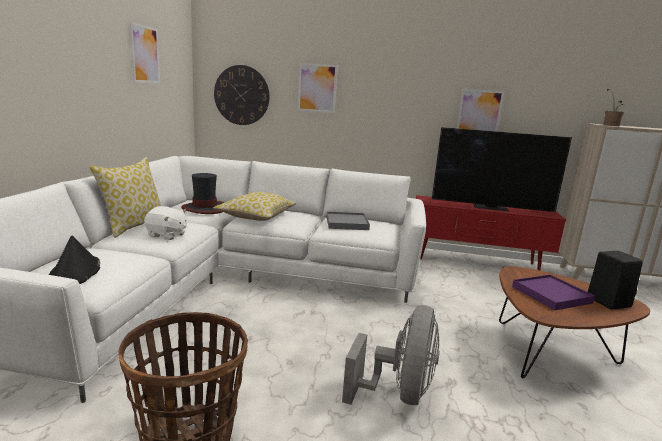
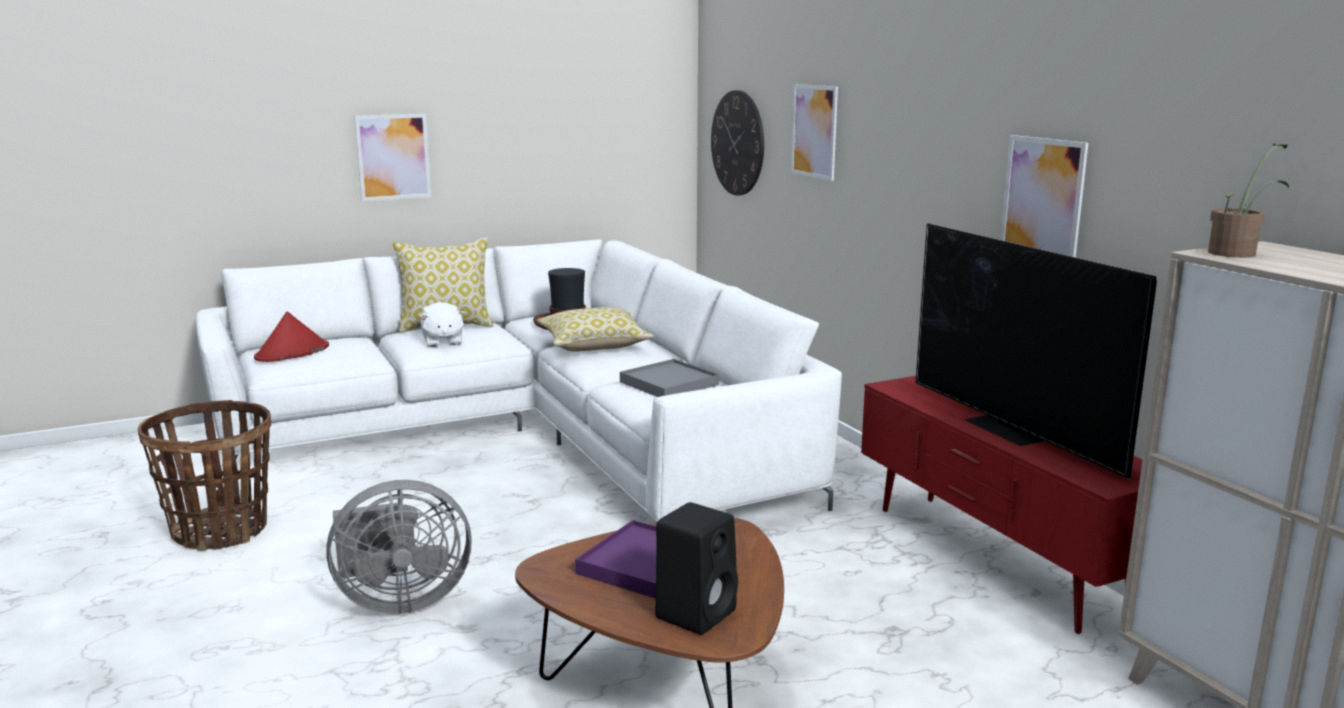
camera: 55 degrees right, 0 degrees up
black hat [49,235,100,284] -> red hat [254,312,329,362]
picture [129,22,160,84] -> picture moved to [354,114,431,201]

